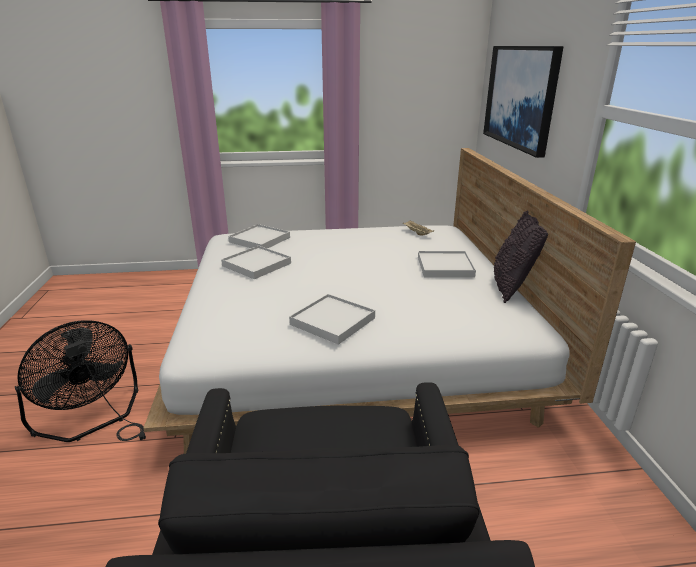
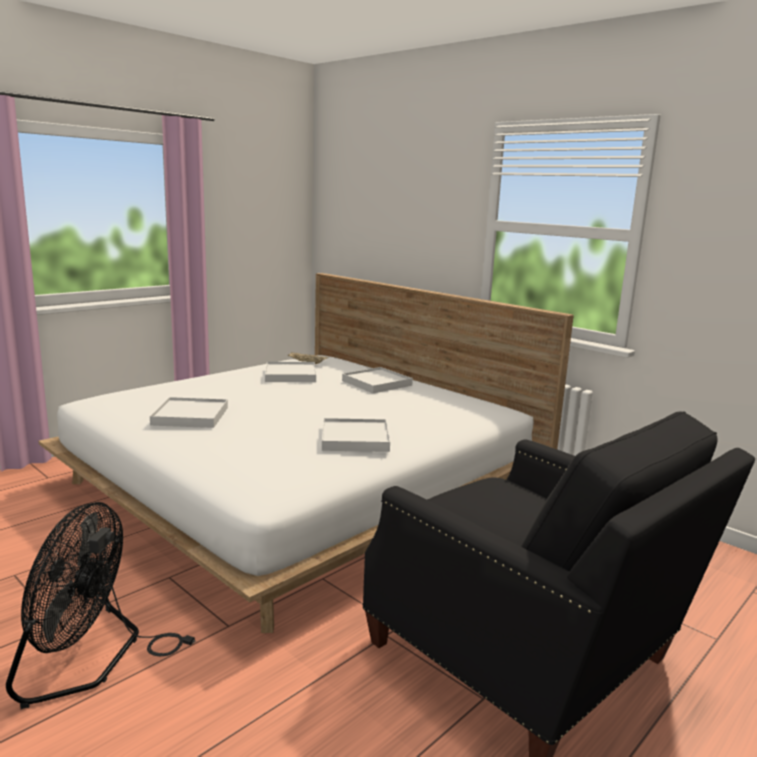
camera: 40 degrees left, 10 degrees down
white tray [228,224,290,248] -> white tray moved to [265,362,316,382]
picture [483,46,564,158] -> none
black pillow [494,210,548,303] -> none

